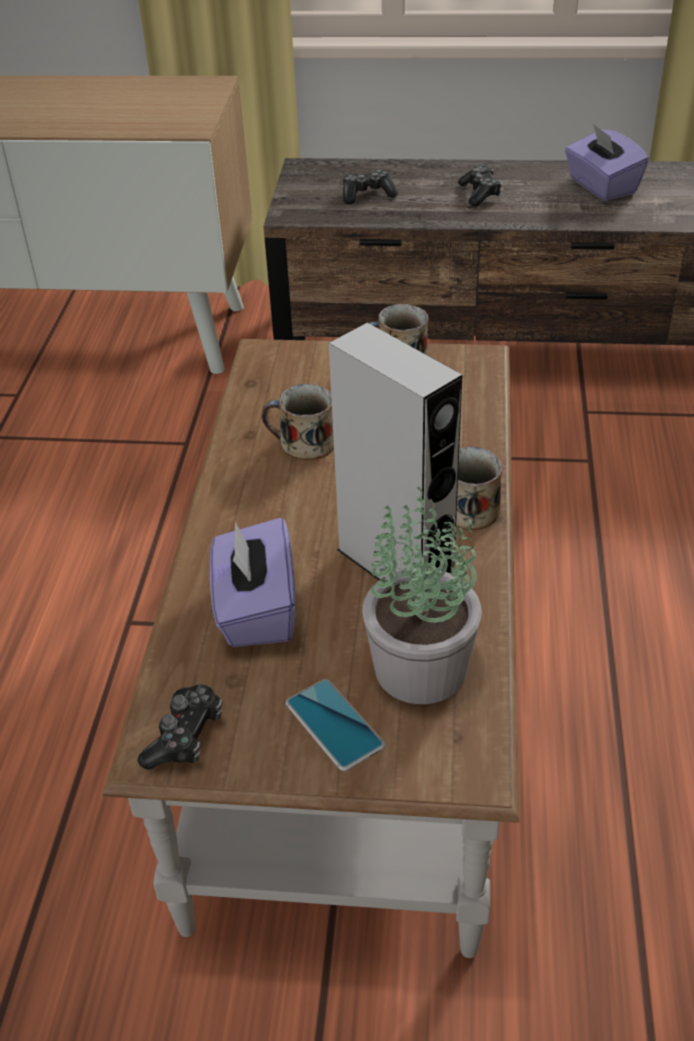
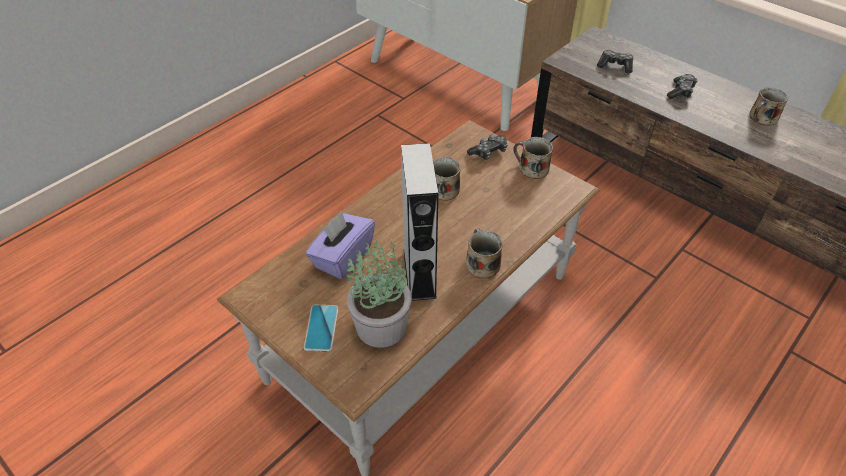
camera: 35 degrees right, 5 degrees up
game controller [137,684,222,770] -> game controller moved to [467,134,508,160]
purple tissue box [565,123,649,201] -> mug [750,87,788,126]

